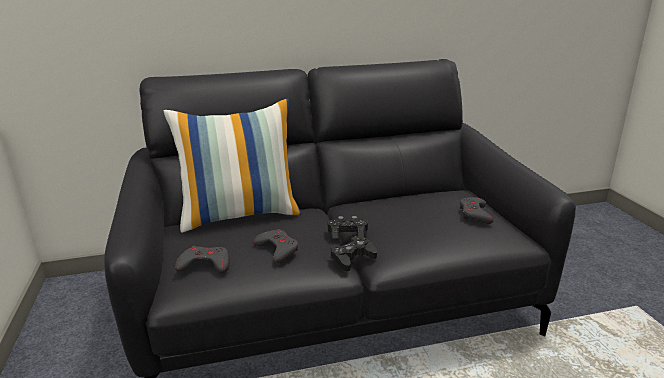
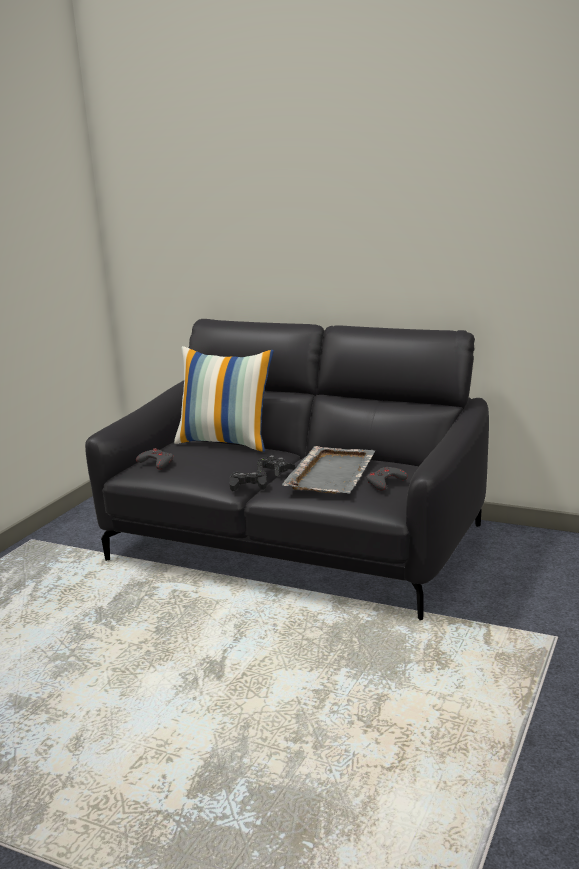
camera: 40 degrees right, 5 degrees down
grey game controller [253,229,299,263] -> none
none -> grey tray [282,446,375,494]

